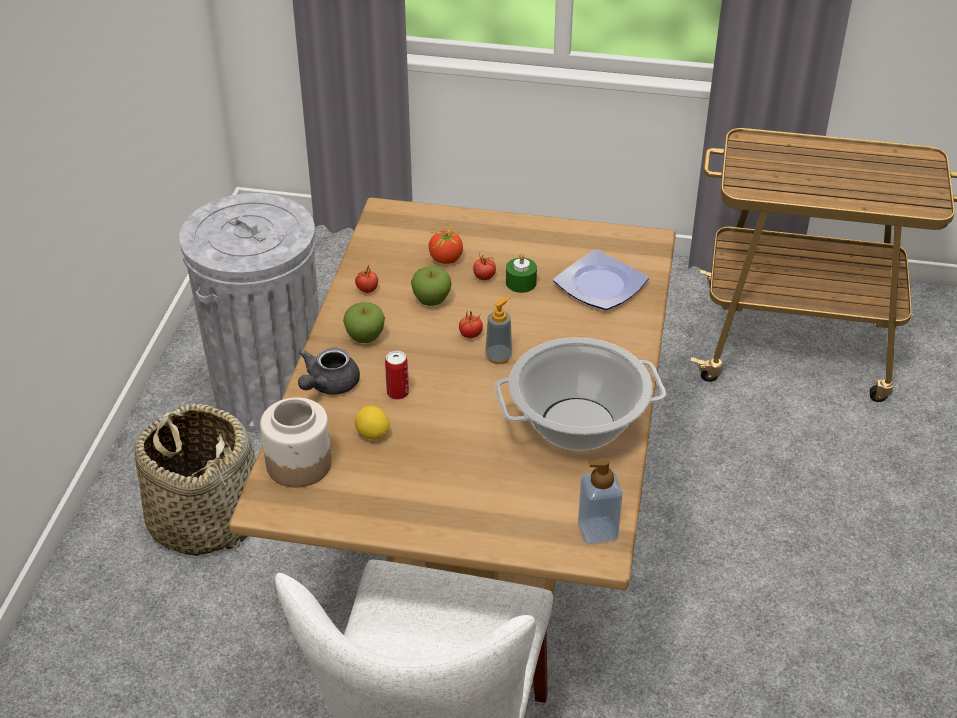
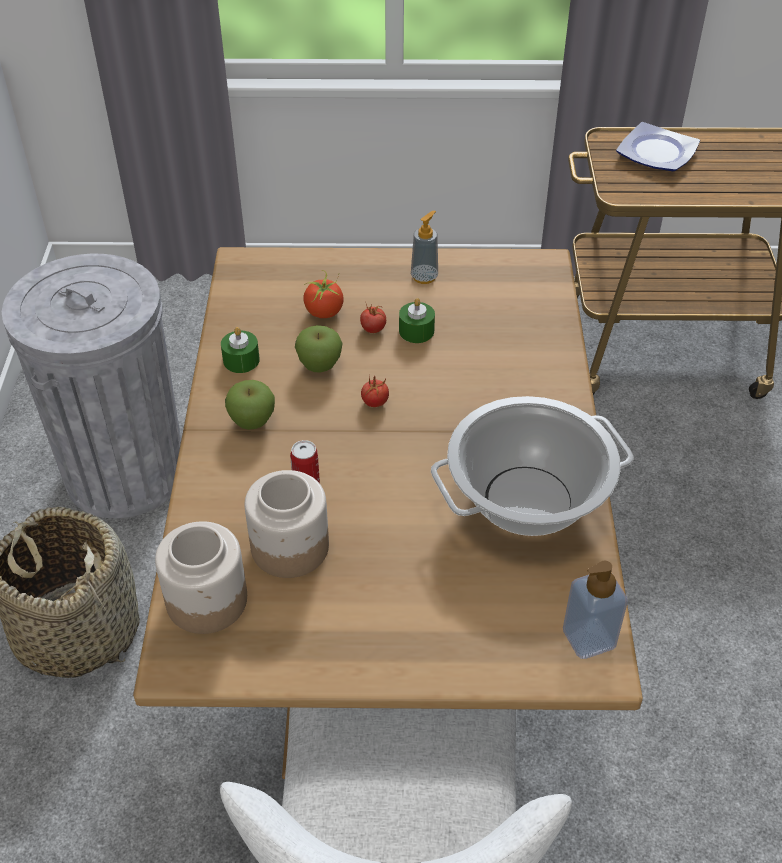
camera: 10 degrees left, 5 degrees up
grey teapot [298,347,360,395] -> none
tomato [355,266,378,293] -> green candle [221,327,260,373]
lemon [355,406,390,440] -> jar [245,470,329,578]
soap dispenser [485,296,512,364] -> soap dispenser moved to [411,211,438,284]
plate [553,249,649,310] -> plate moved to [616,122,700,171]

